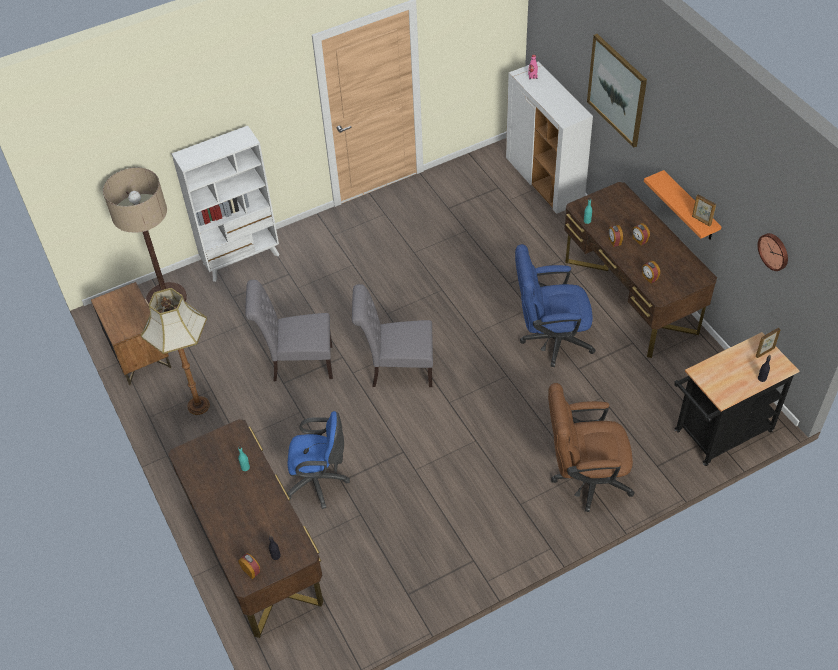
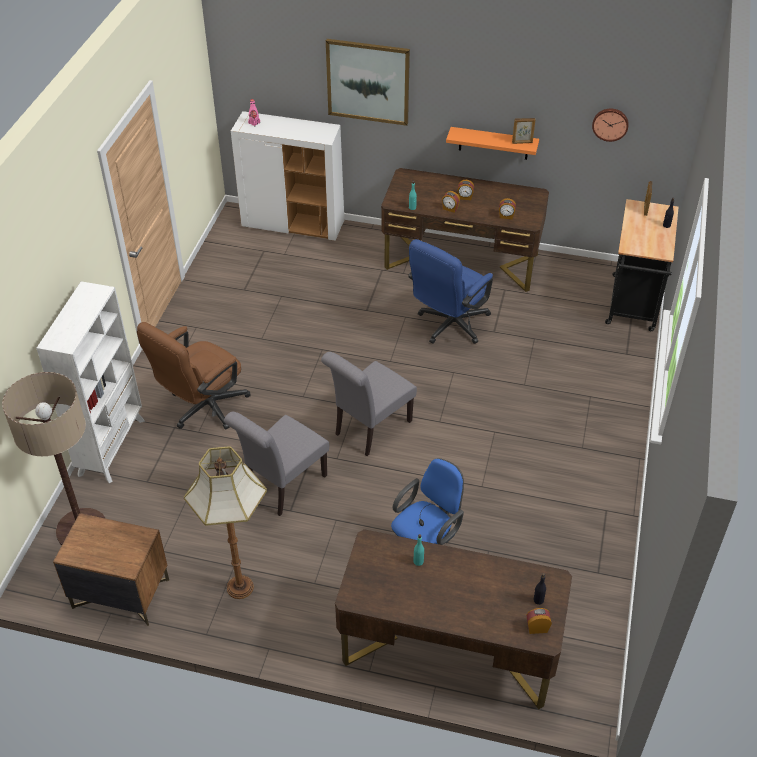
camera: 50 degrees left, 5 degrees down
brown office chair [548,383,635,512] -> brown office chair moved to [137,322,251,430]

